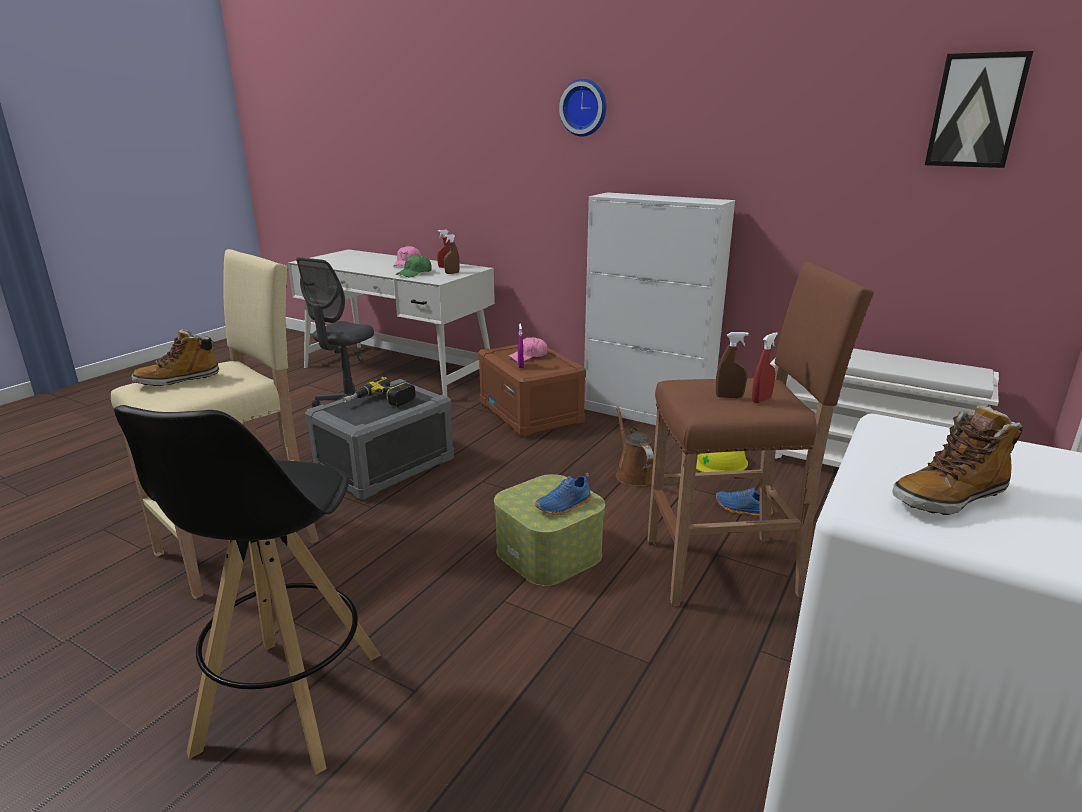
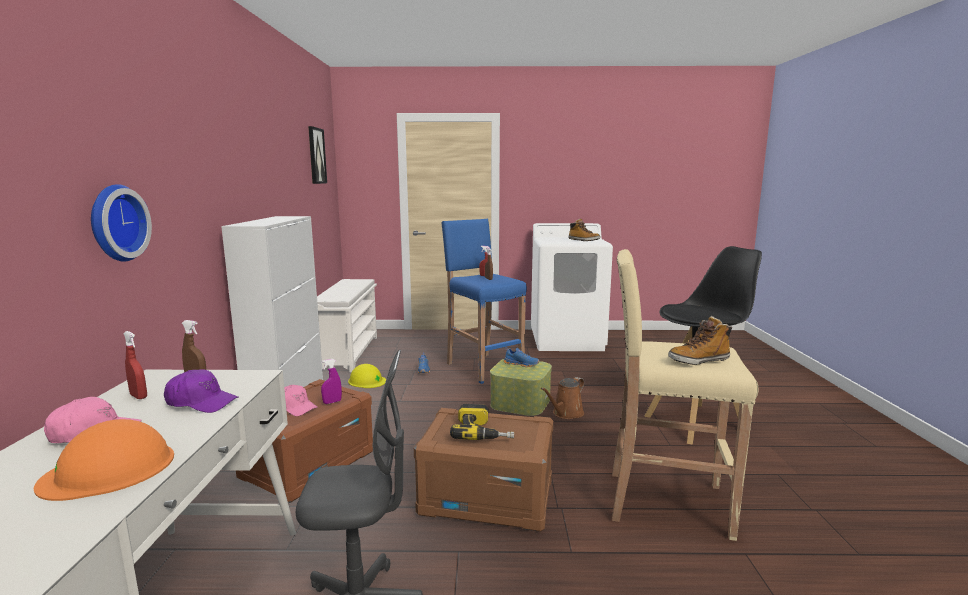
camera: 120 degrees left, 10 degrees down
boot [131,328,219,386] -> boot turned 135 degrees clockwise [668,316,732,365]
grey storage box [305,379,454,500] -> brown storage box [414,408,553,532]
green cap [396,254,432,277] -> purple cap [164,369,239,413]
wall clock [559,79,606,136] -> wall clock moved to [91,184,152,262]
brown watering can [616,407,654,487] -> brown watering can moved to [541,377,584,419]
brown stool [647,262,874,606] -> blue stool [441,219,527,384]
none -> orange hard hat [34,419,174,501]

